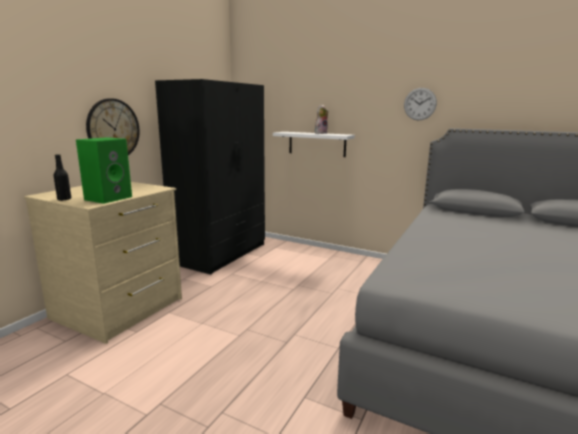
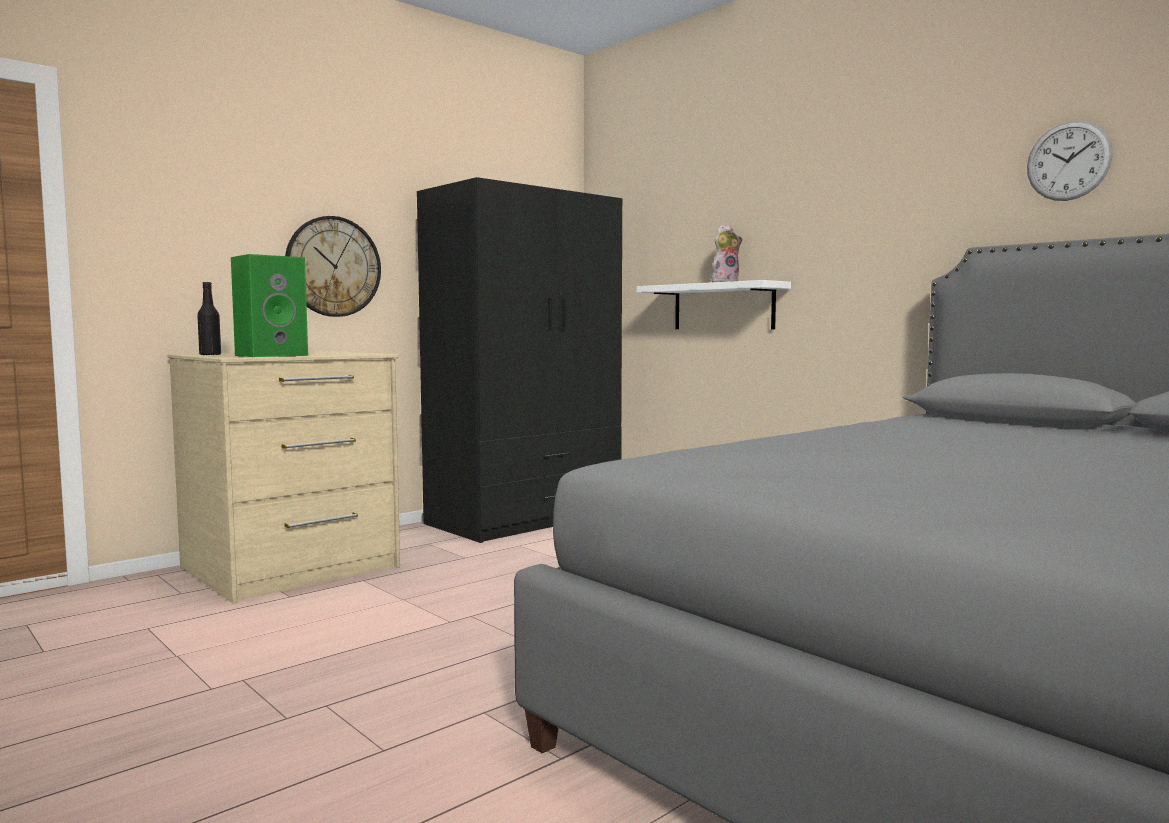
camera: 20 degrees right, 10 degrees down
wall clock [404,88,437,120] -> wall clock moved to [1027,121,1113,201]

